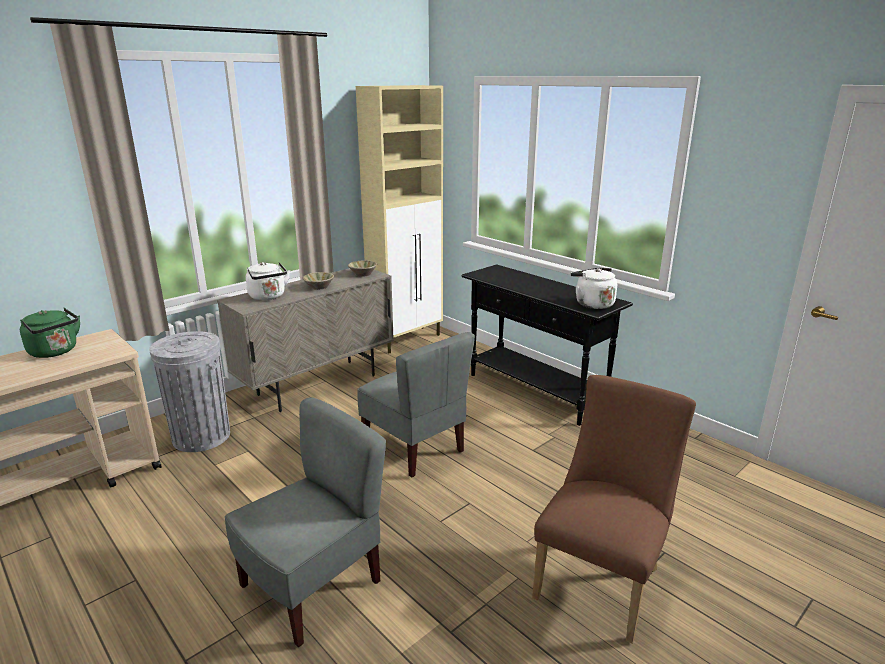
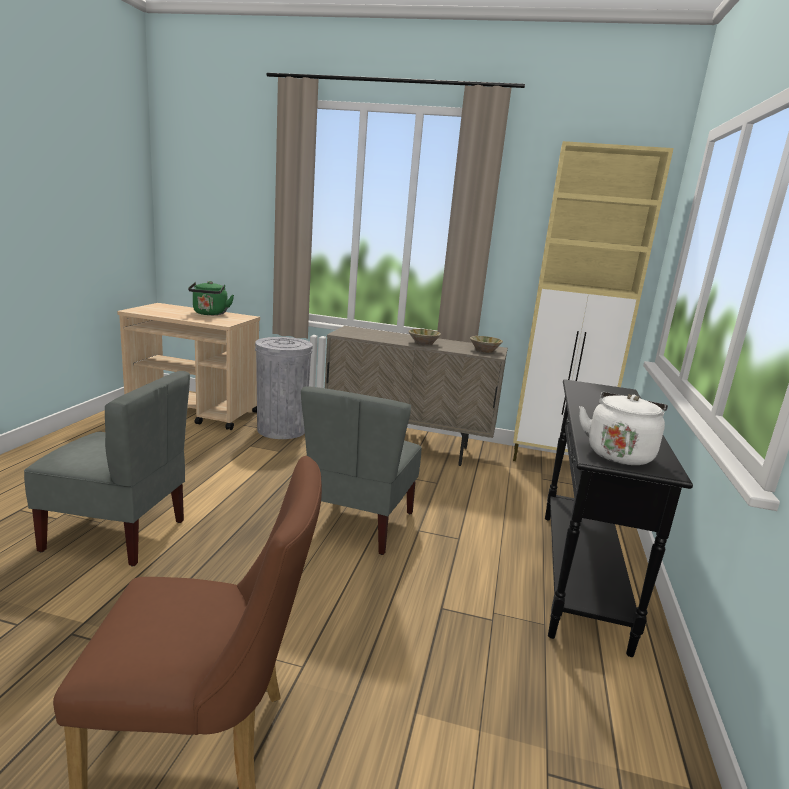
camera: 55 degrees right, 5 degrees down
white kettle [246,262,290,300] -> none

